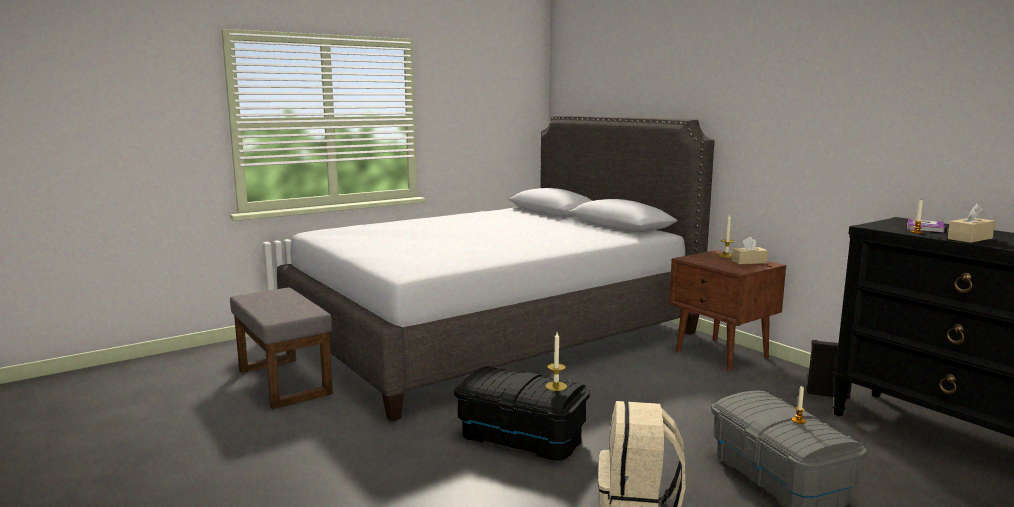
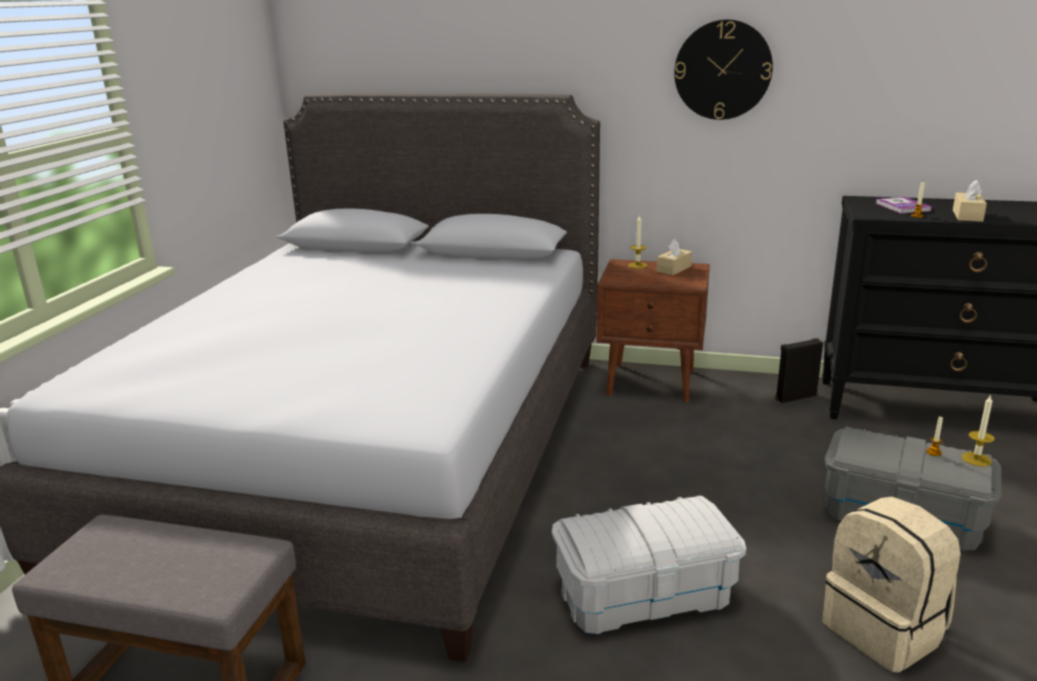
camera: 40 degrees left, 10 degrees up
black storage box [454,366,590,461] -> white storage box [552,496,746,634]
candle [546,332,567,391] -> candle moved to [962,394,994,467]
none -> wall clock [674,20,773,120]

